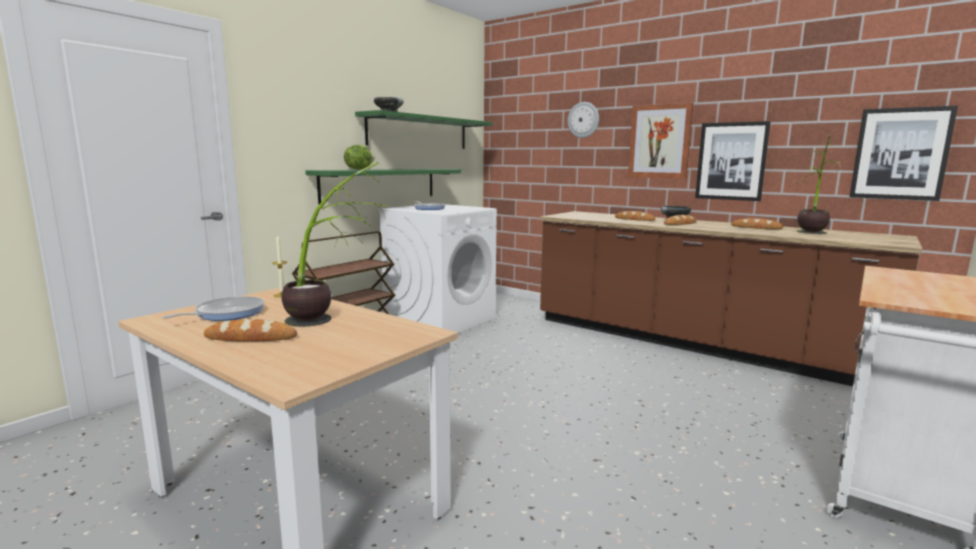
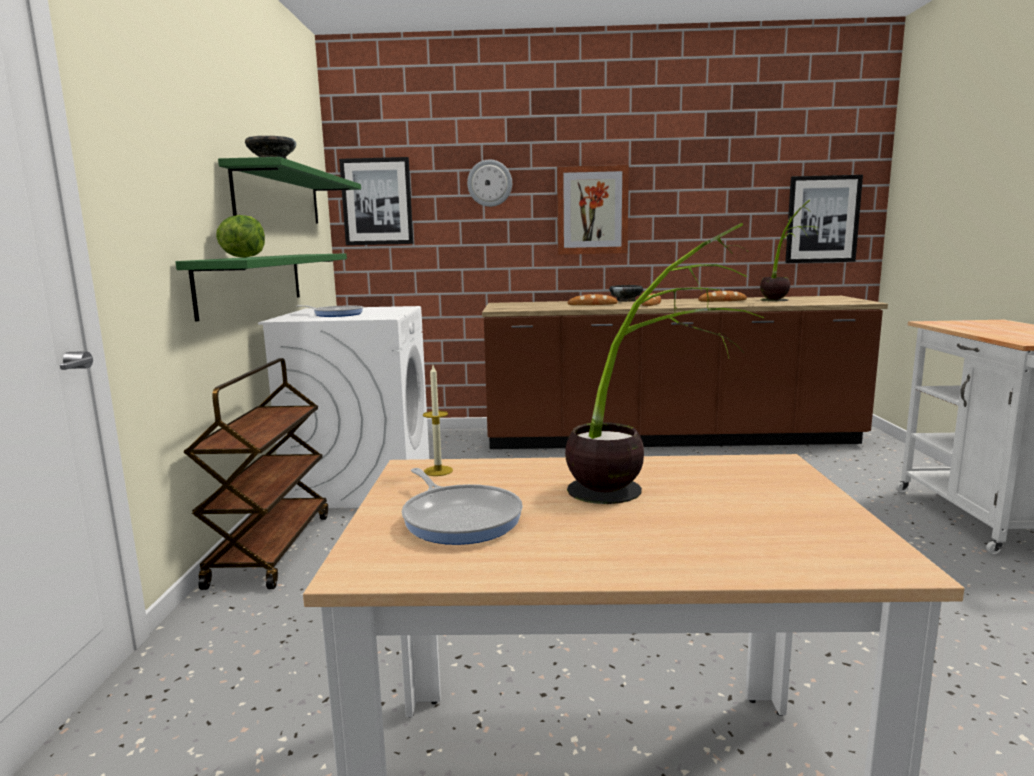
camera: 35 degrees left, 0 degrees up
frying pan [162,296,264,321] -> frying pan turned 150 degrees clockwise [402,468,523,545]
bread [204,319,297,342] -> none
picture [695,121,771,201] -> picture moved to [339,157,413,245]

